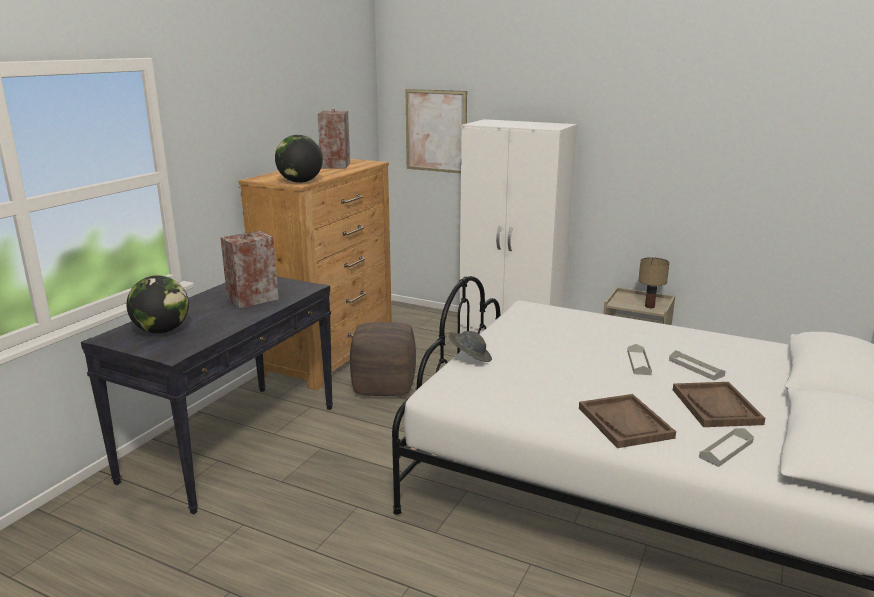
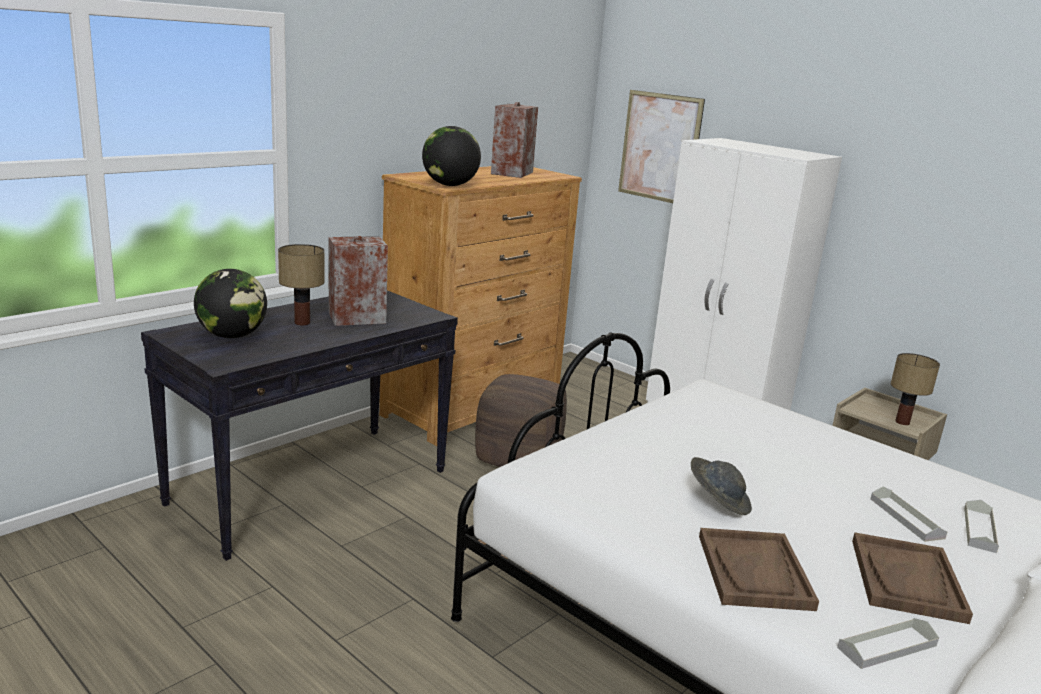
camera: 15 degrees right, 0 degrees up
grey hat [449,331,492,362] -> grey hat moved to [691,457,752,515]
grey tray [627,344,652,375] -> grey tray moved to [964,500,999,553]
none -> table lamp [278,244,325,325]

